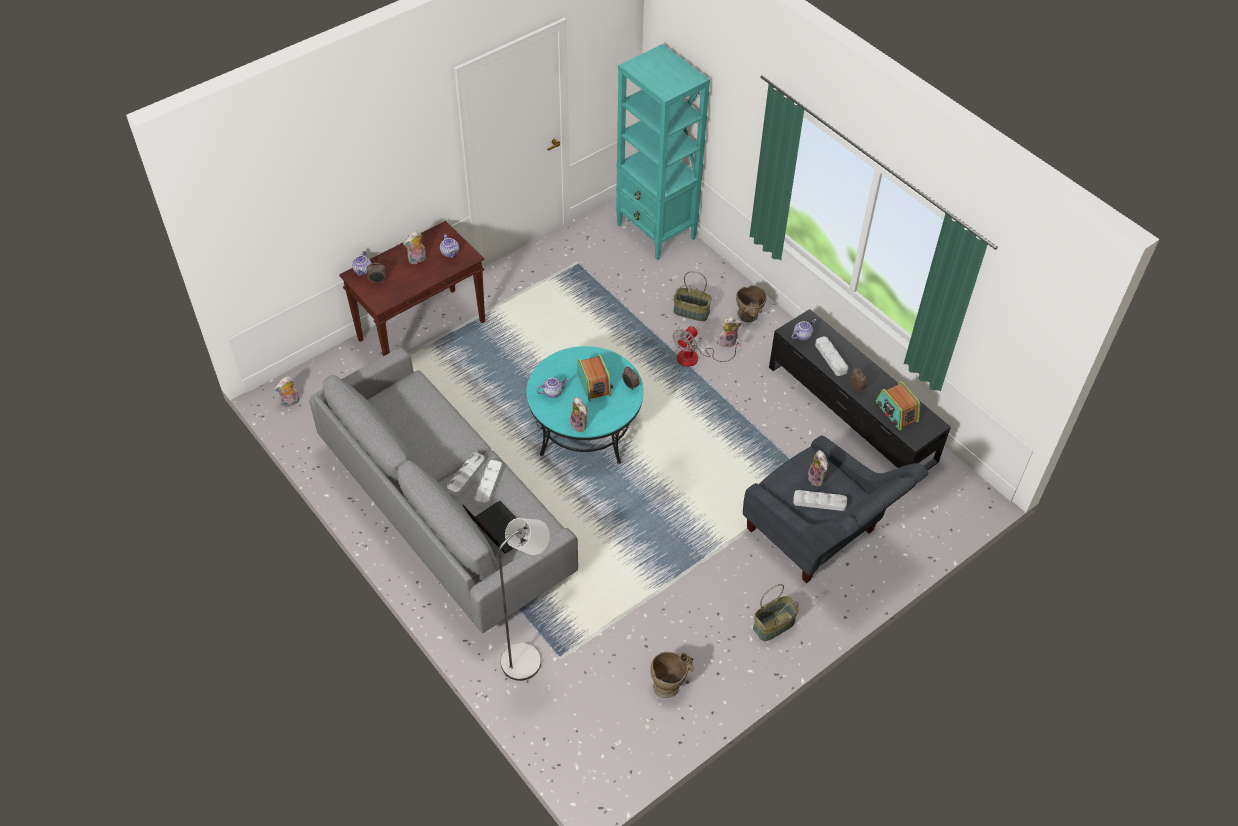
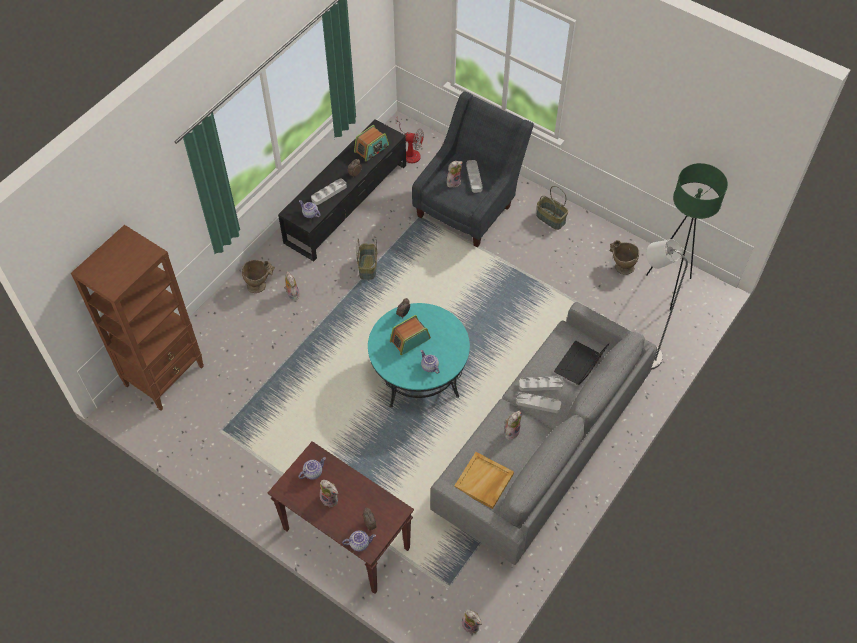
camera: 105 degrees left, 5 degrees up
plush toy [570,397,588,432] -> plush toy moved to [504,410,522,441]
turquoise bookcase [616,44,710,260] -> brown bookcase [71,225,204,411]
basket [673,271,712,321] -> basket moved to [356,238,377,280]
fan [673,326,741,367] -> fan moved to [396,118,424,163]
none -> beige tray [454,452,514,509]
none -> green floor lamp [646,163,728,310]

